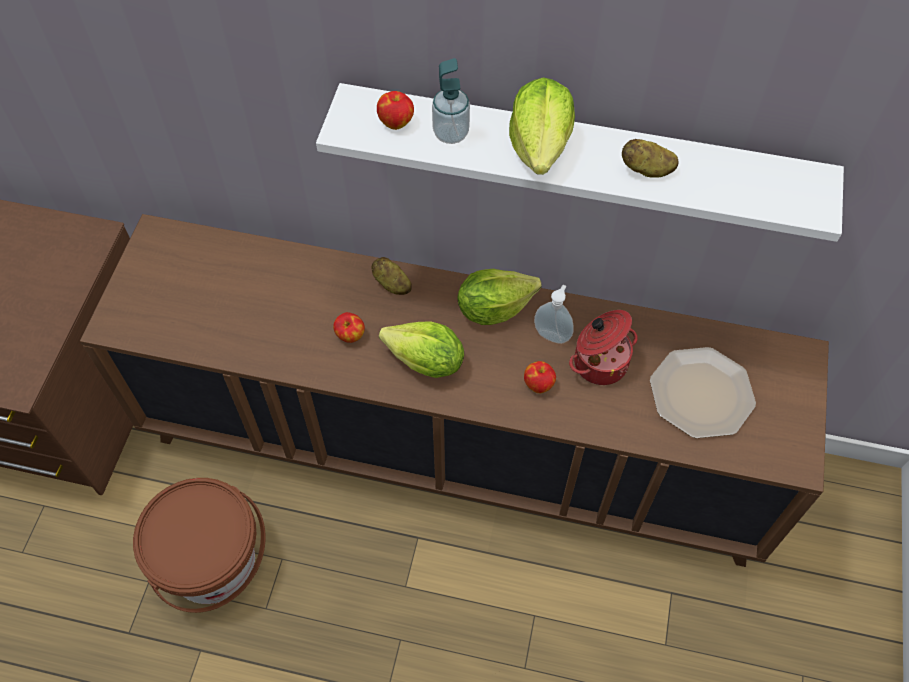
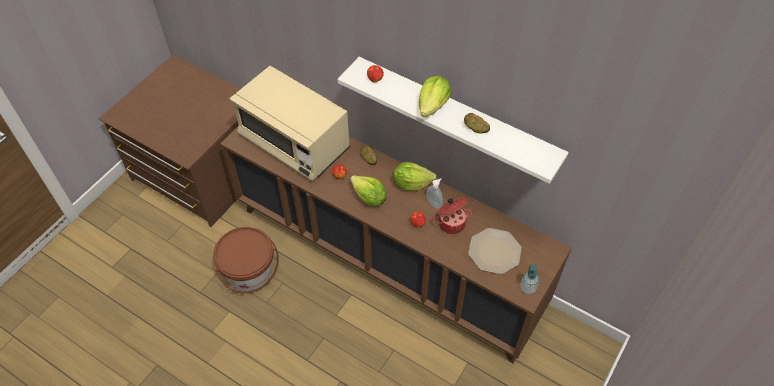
camera: 20 degrees right, 5 degrees down
soap dispenser [432,58,470,144] -> soap dispenser moved to [520,265,539,294]
none -> beige microwave [229,66,350,181]

